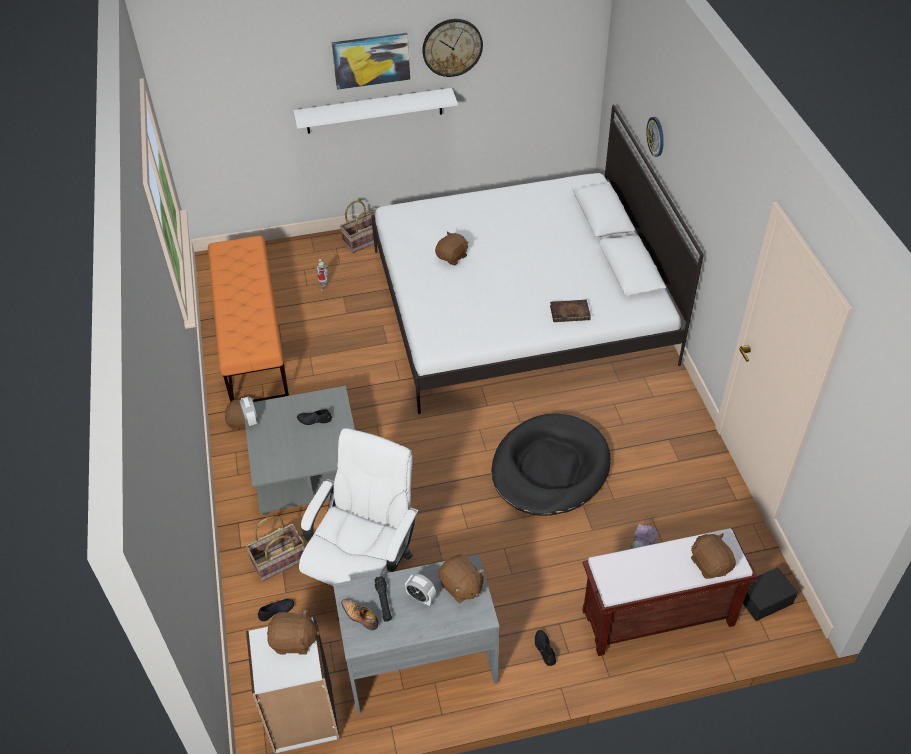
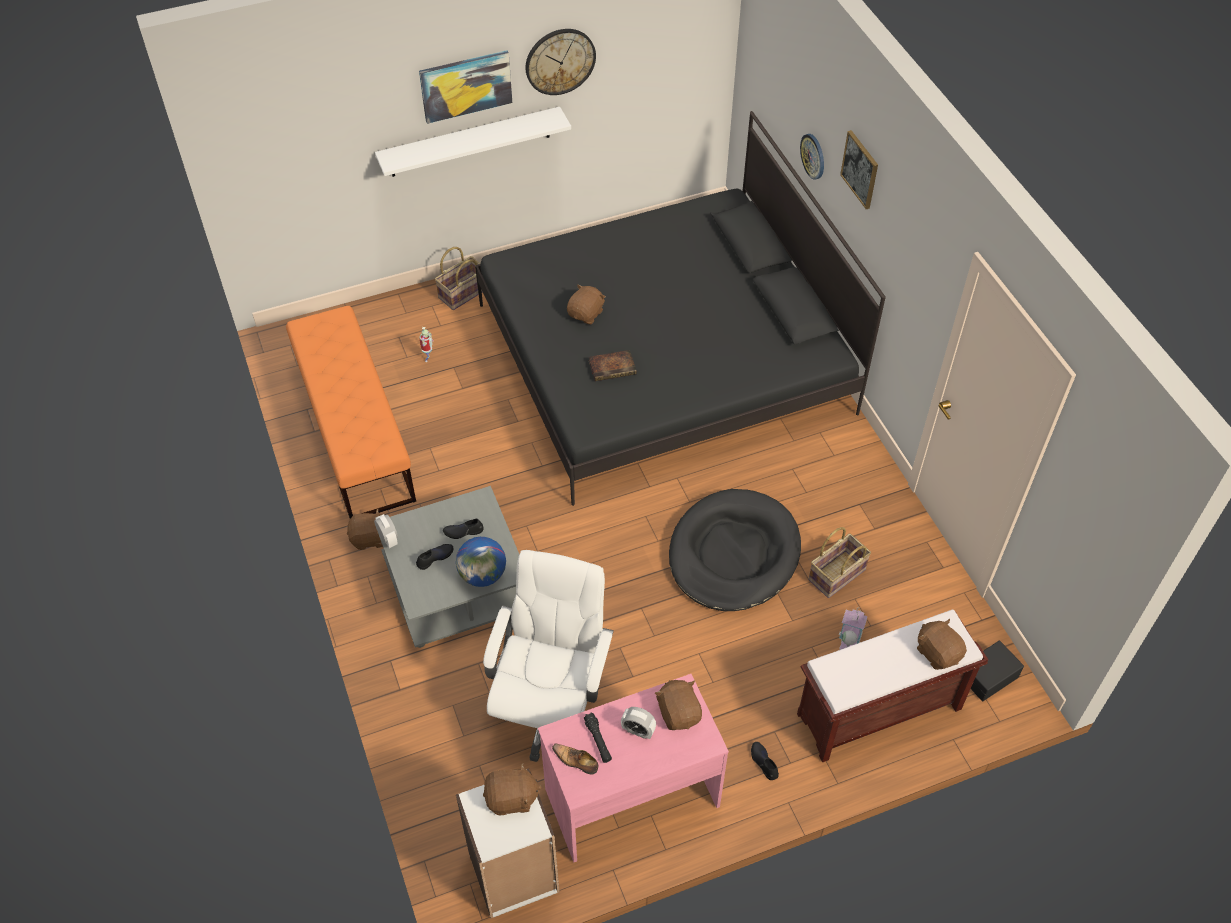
camera: 10 degrees left, 5 degrees up
basket [246,516,305,581] -> basket moved to [808,527,871,598]
black shoe [258,599,294,621] -> black shoe moved to [416,544,453,570]
grey desk [333,554,499,715] -> pink desk [538,674,729,862]
white bed [371,105,704,414] -> black bed [475,111,886,506]
brown plush toy [438,555,484,603] -> brown plush toy turned 150 degrees counterclockwise [655,680,702,730]
book [550,300,591,322] -> book moved to [589,350,637,381]
none -> globe [456,537,506,587]
none -> picture [840,130,878,209]

